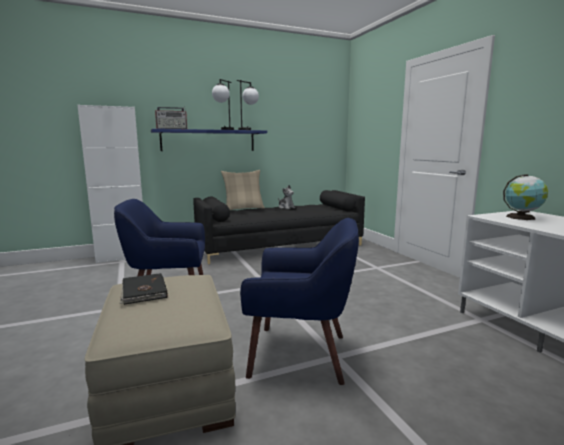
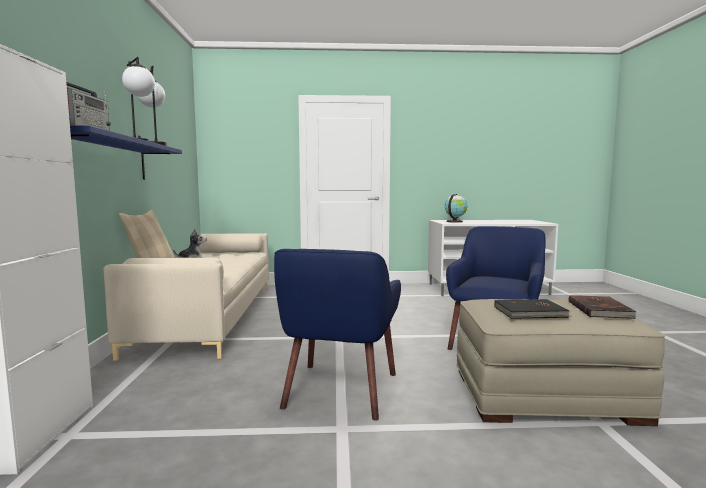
camera: 70 degrees left, 5 degrees down
black sofa [193,190,365,264] -> beige sofa [103,233,269,361]
none -> brown book [569,295,637,319]

